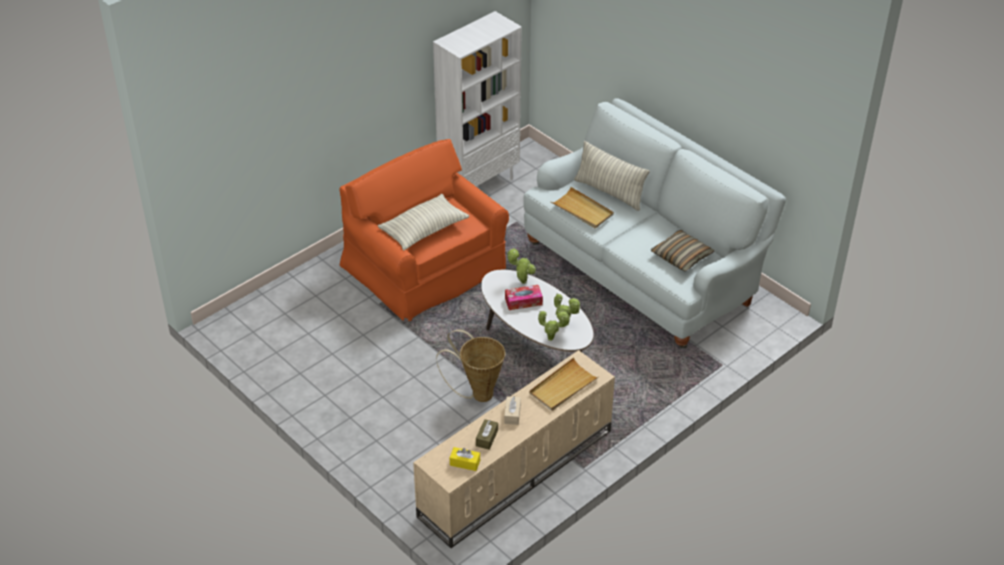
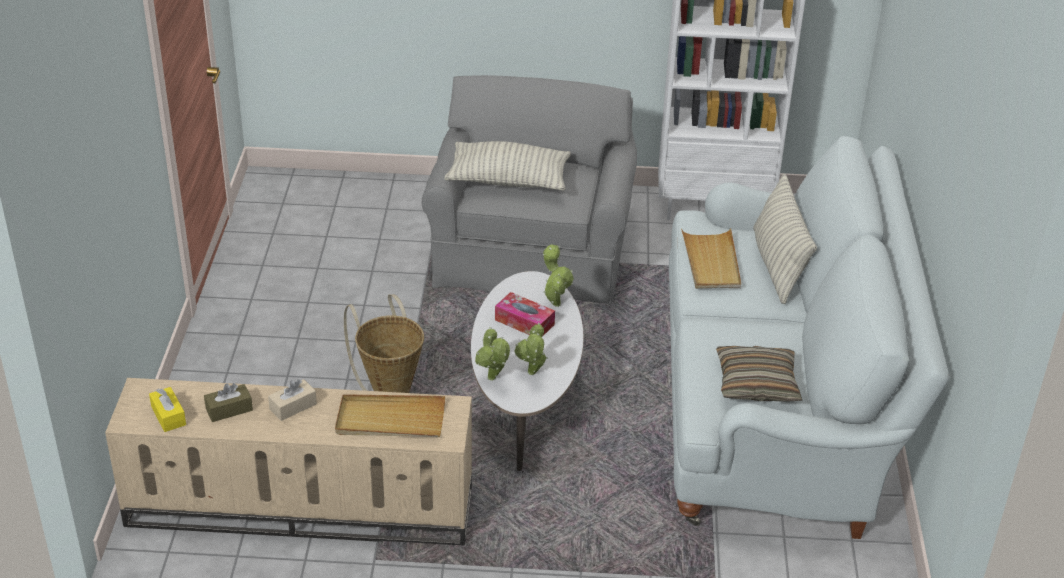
camera: 45 degrees right, 5 degrees down
orange armchair [340,139,509,321] -> grey armchair [422,75,637,304]

